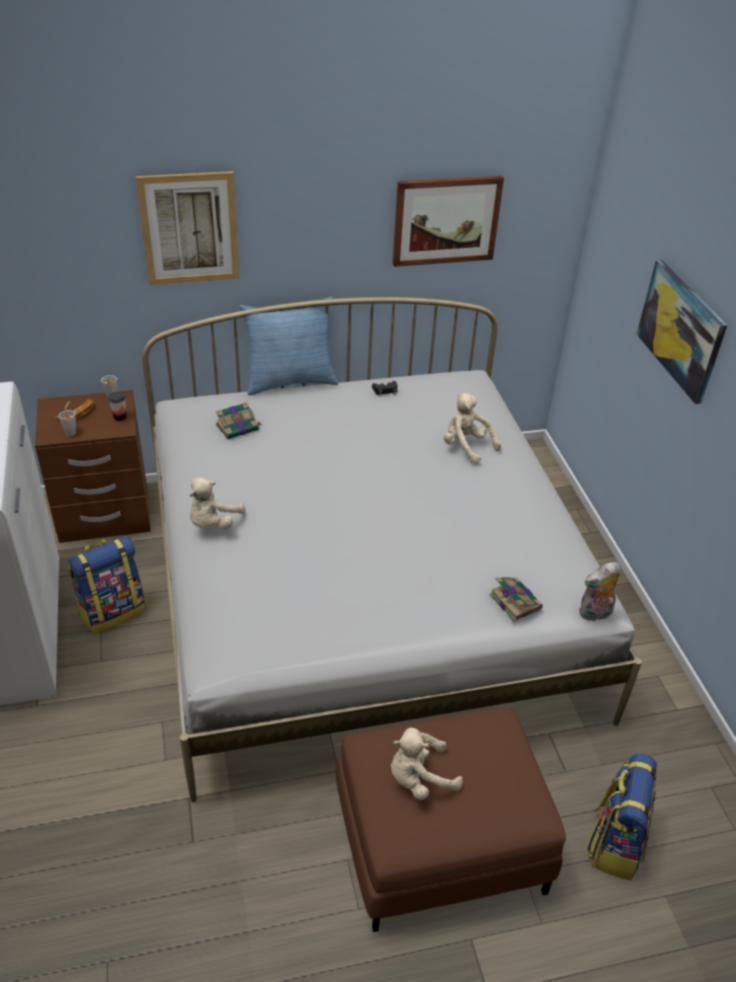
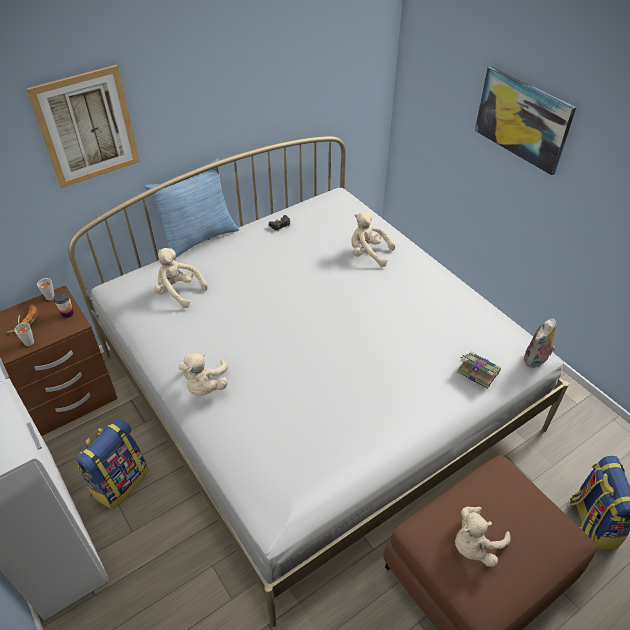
camera: 20 degrees left, 5 degrees up
book [216,402,261,439] -> beige plush toy [154,248,208,308]
picture [393,176,504,267] -> none

